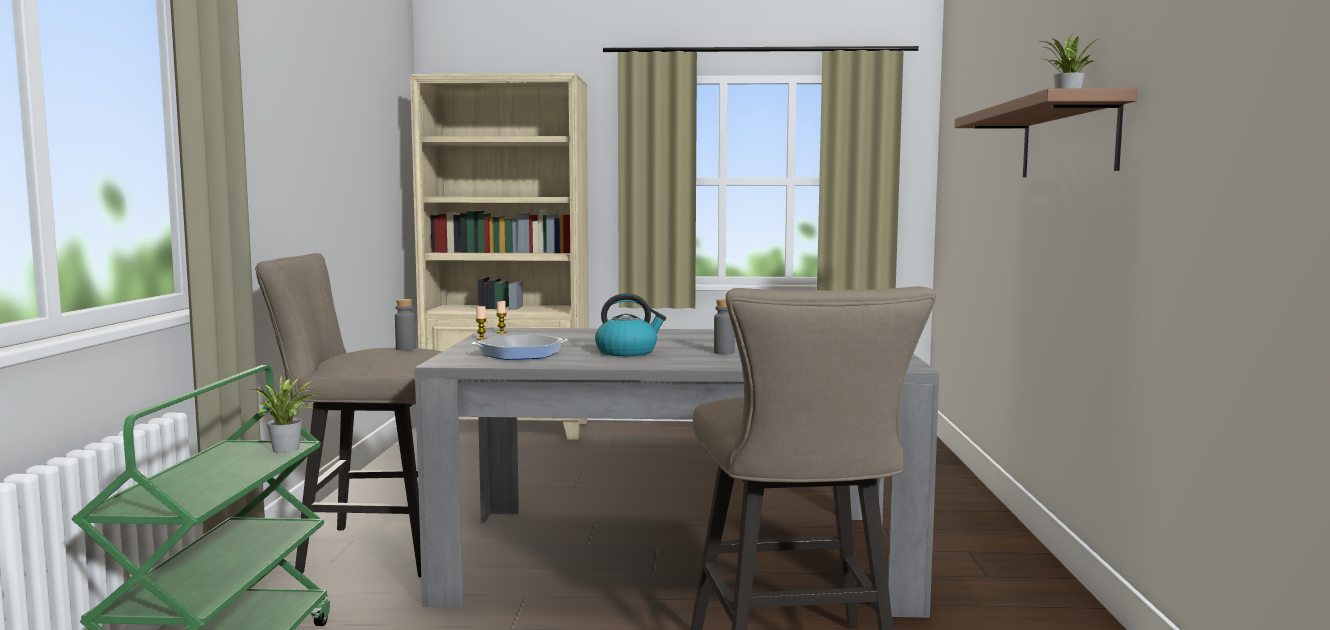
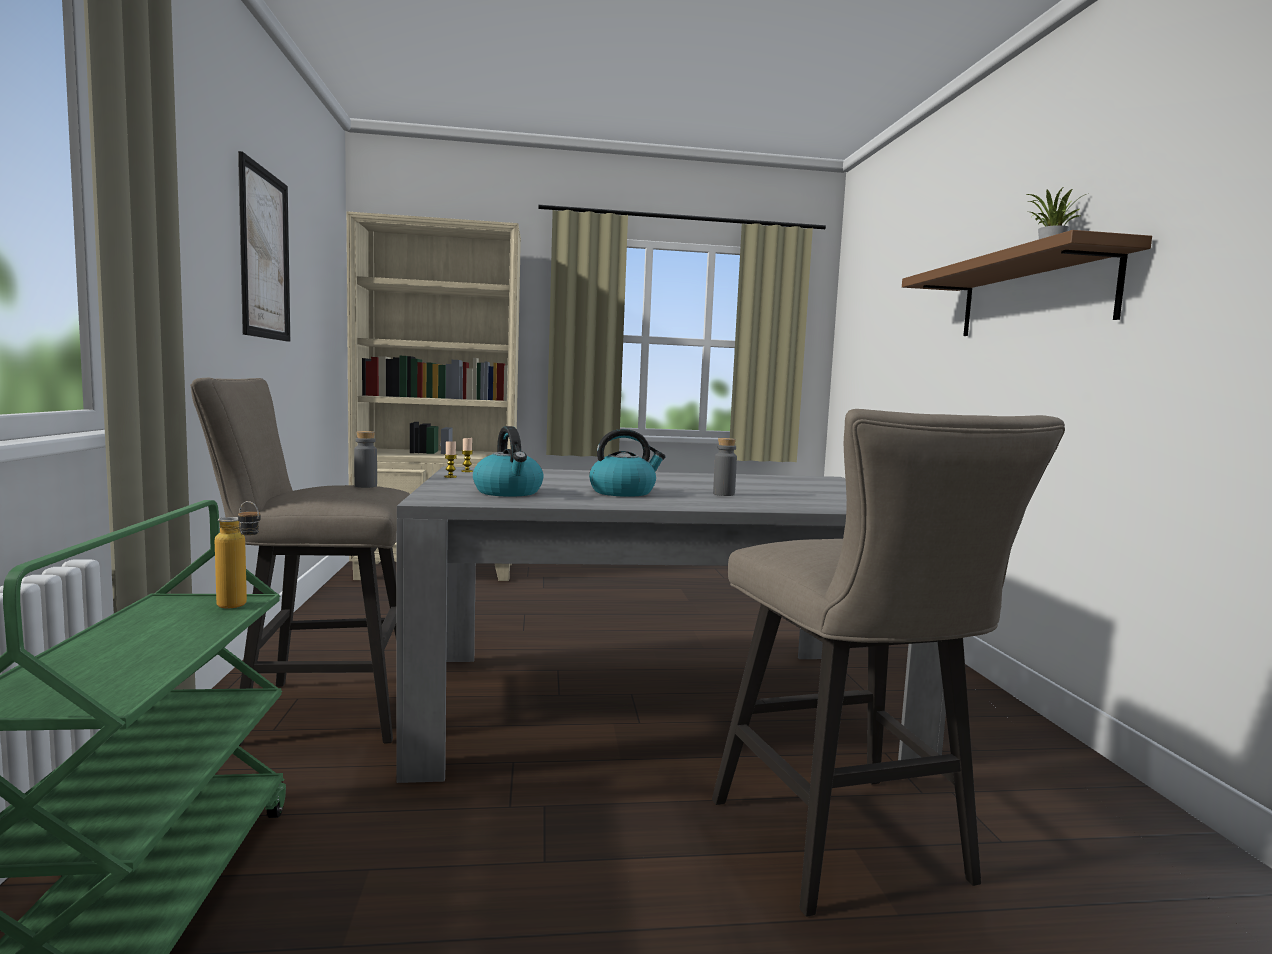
camera: 10 degrees left, 0 degrees up
potted plant [248,375,322,453] -> bottle [215,501,260,608]
frying pan [472,334,568,360] -> kettle [473,426,544,497]
none -> picture [238,151,290,342]

